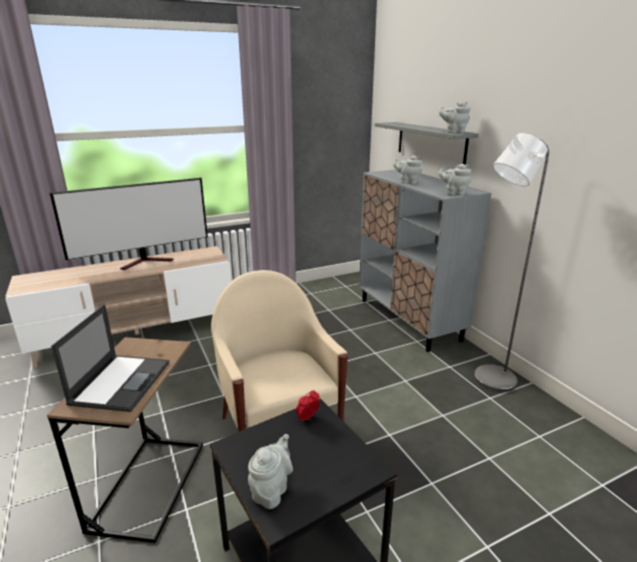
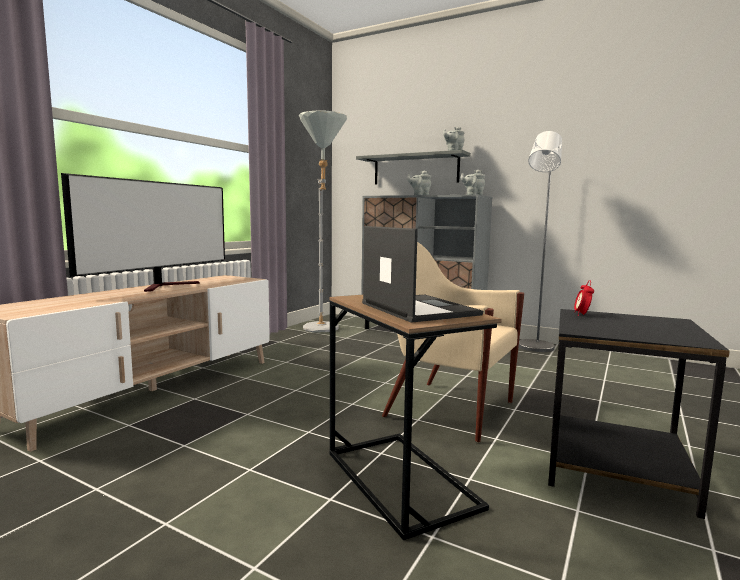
camera: 35 degrees left, 15 degrees down
grey teapot [248,434,293,509] -> none
none -> grey floor lamp [299,111,347,332]

